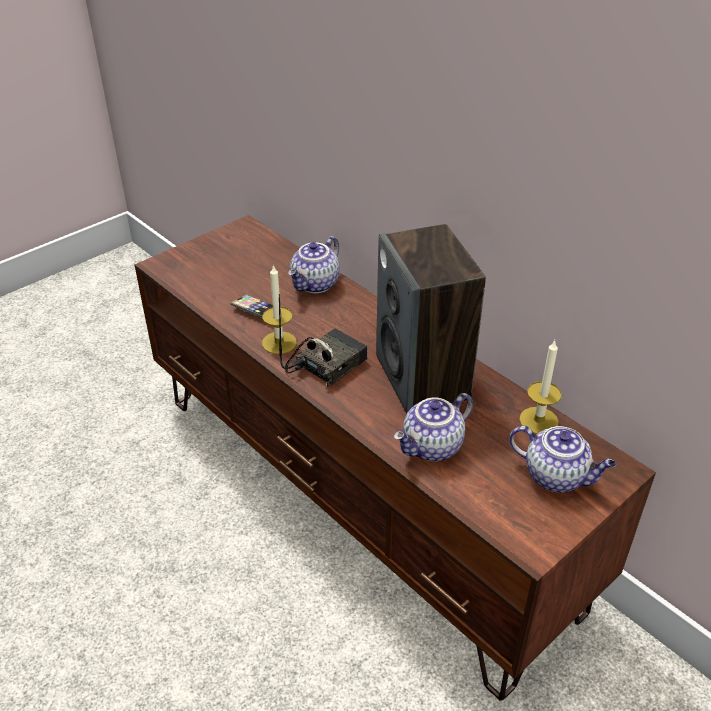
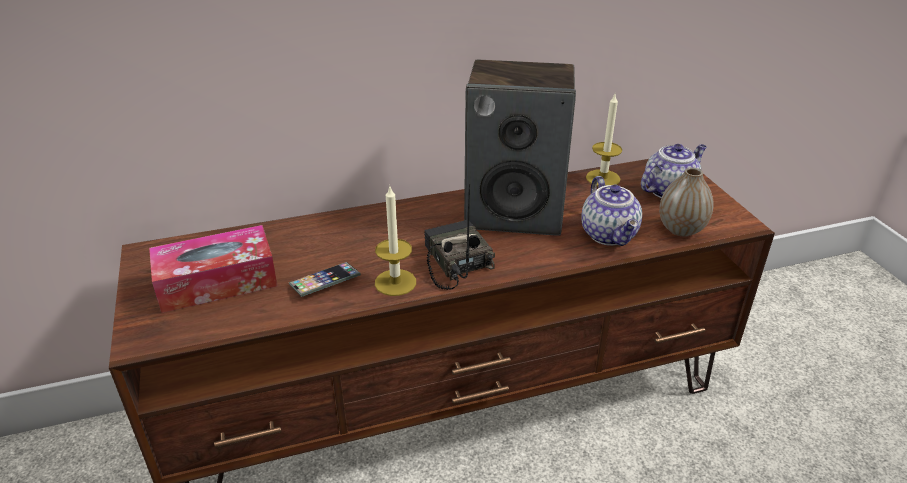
camera: 65 degrees left, 5 degrees down
teapot [288,236,340,293] -> none
none -> tissue box [149,225,278,313]
none -> vase [659,167,714,237]

